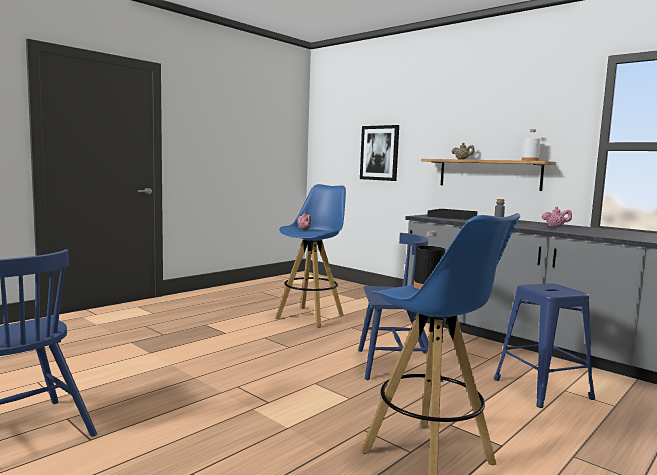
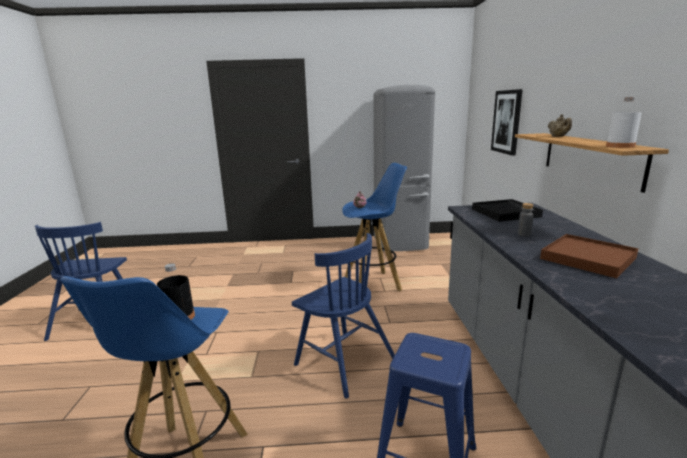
camera: 45 degrees right, 10 degrees up
pink teapot [542,207,572,227] -> brown tray [540,234,639,278]
none -> grey fridge [373,85,435,251]

